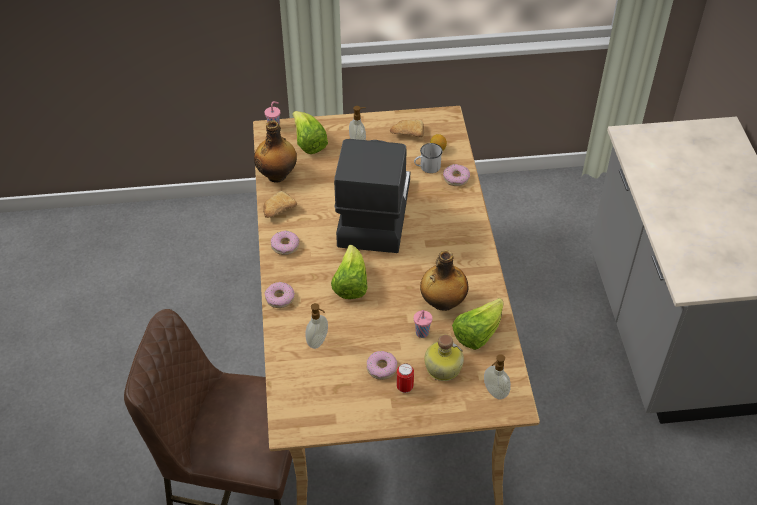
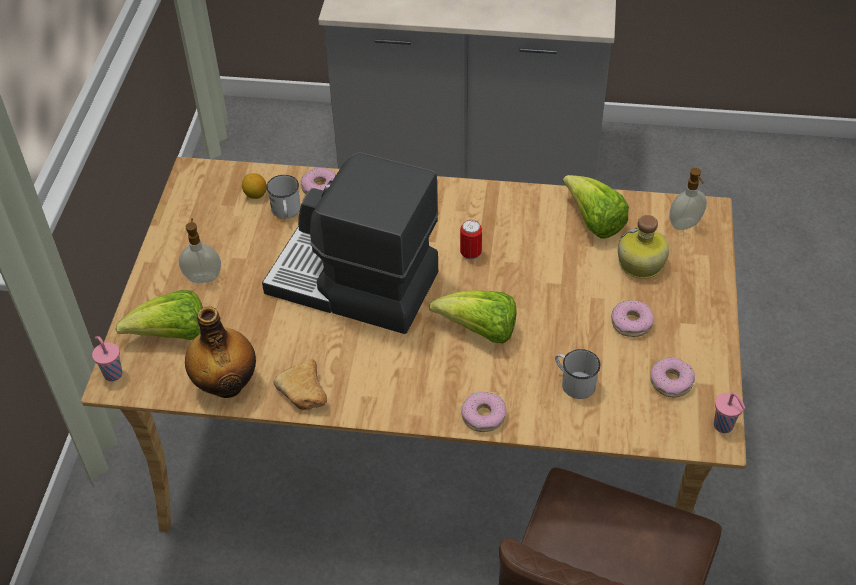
camera: 75 degrees left, 0 degrees up
donut [271,231,300,255] -> donut moved to [650,357,695,398]
soap dispenser [305,303,328,349] -> white mug [555,349,601,399]
bread [390,120,424,137] -> none
can [396,363,414,393] -> can moved to [460,220,482,260]
pink cup [414,310,432,338] -> pink cup moved to [714,392,745,433]
bottle [420,250,469,311] -> none

